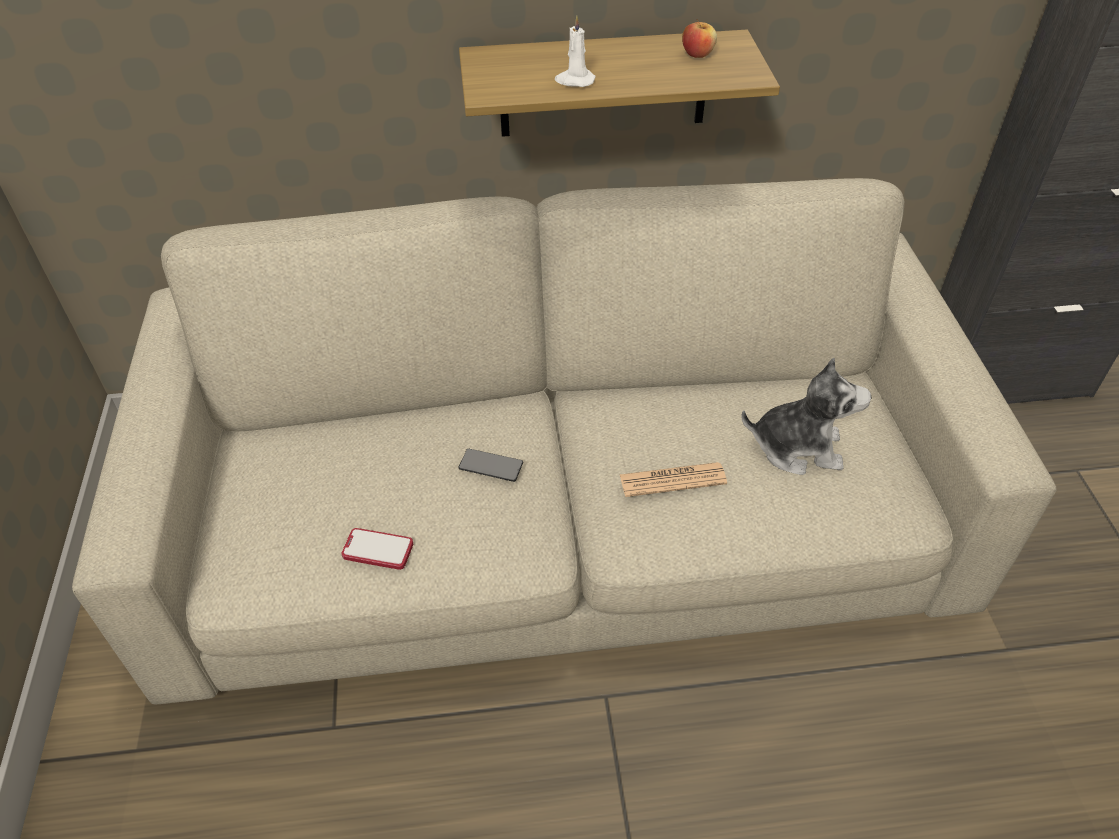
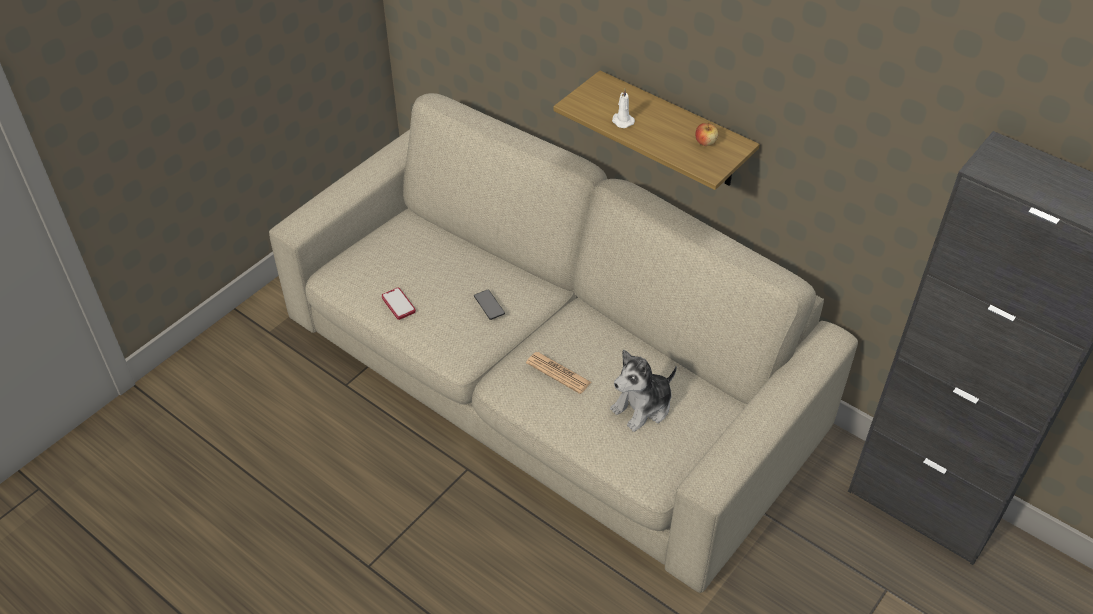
camera: 45 degrees right, 0 degrees up
plush toy [741,358,871,475] -> plush toy turned 90 degrees clockwise [610,350,677,432]

